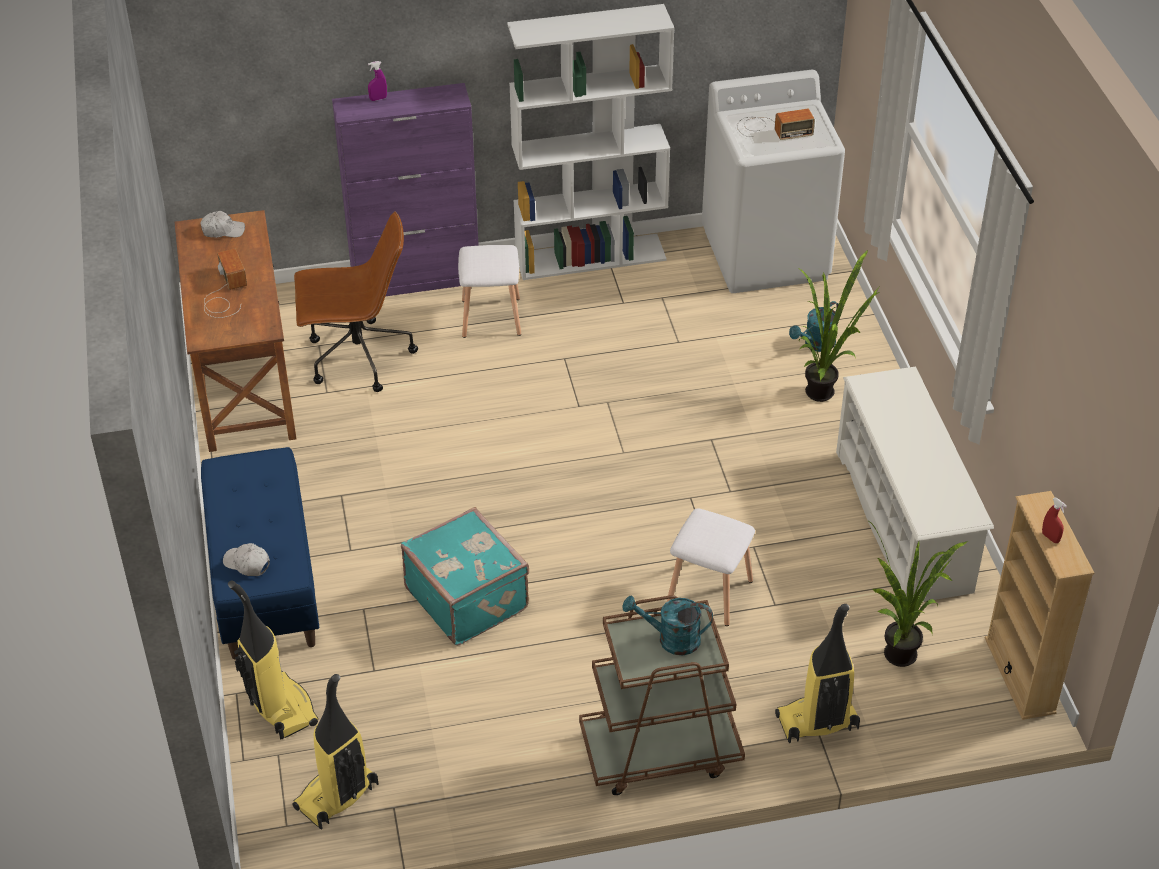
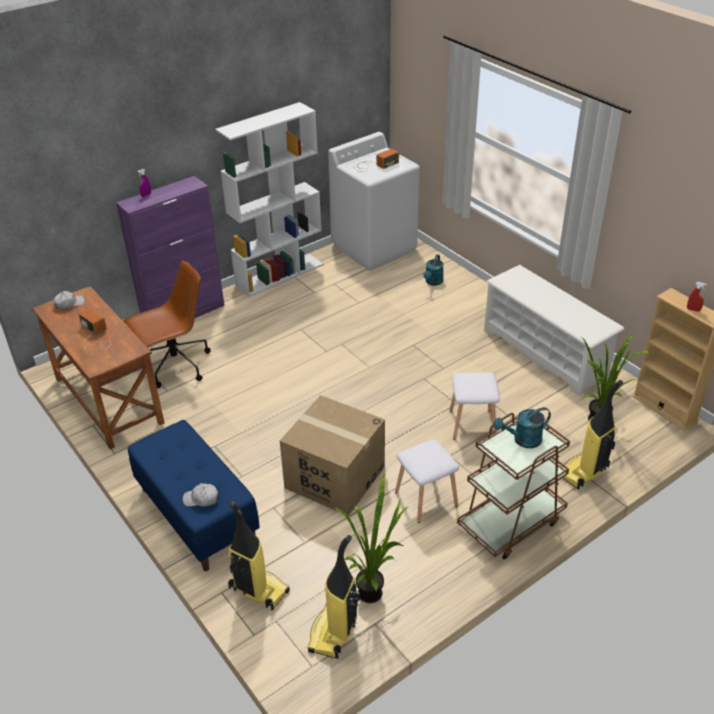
camera: 25 degrees left, 5 degrees down
turquoise suitcase [401,507,529,646] -> cardboard box [280,395,385,516]
white stool [458,245,521,338] -> white stool moved to [395,439,459,523]
potted plant [798,250,881,402] -> potted plant moved to [332,473,408,603]

